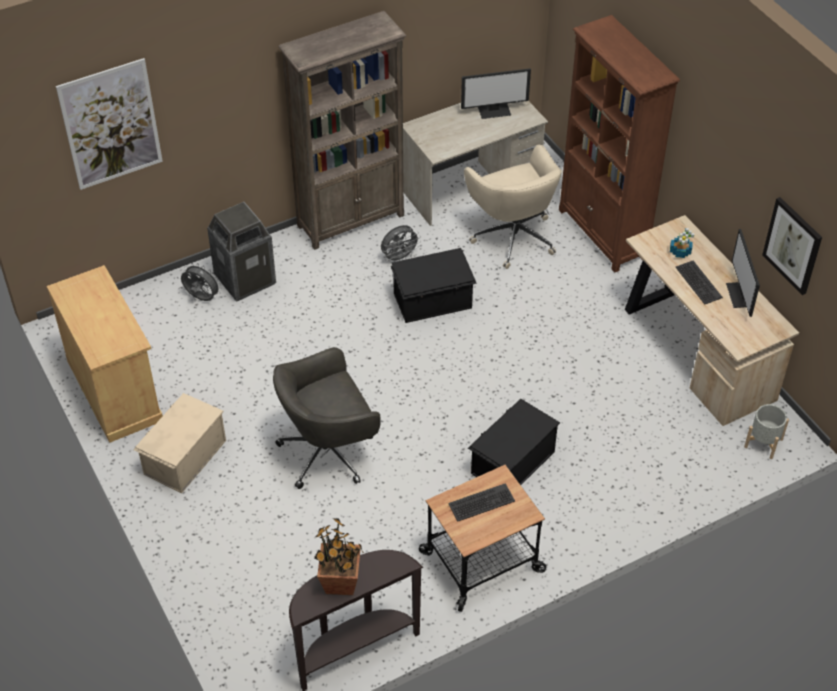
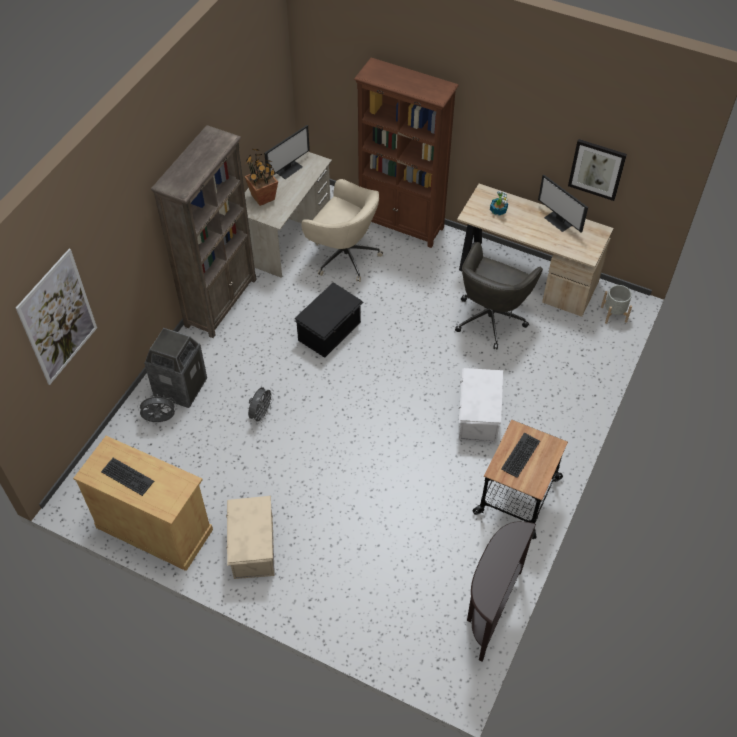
camera: 35 degrees left, 5 degrees up
grey office chair [273,347,381,489] -> grey office chair moved to [455,242,543,349]
potted plant [314,518,364,595] -> potted plant moved to [244,149,278,206]
grey fan [381,225,421,261] -> grey fan moved to [248,387,274,424]
black storage box [468,399,560,485] -> white storage box [459,368,503,443]
keyboard [676,261,723,304] -> keyboard moved to [101,458,154,496]

